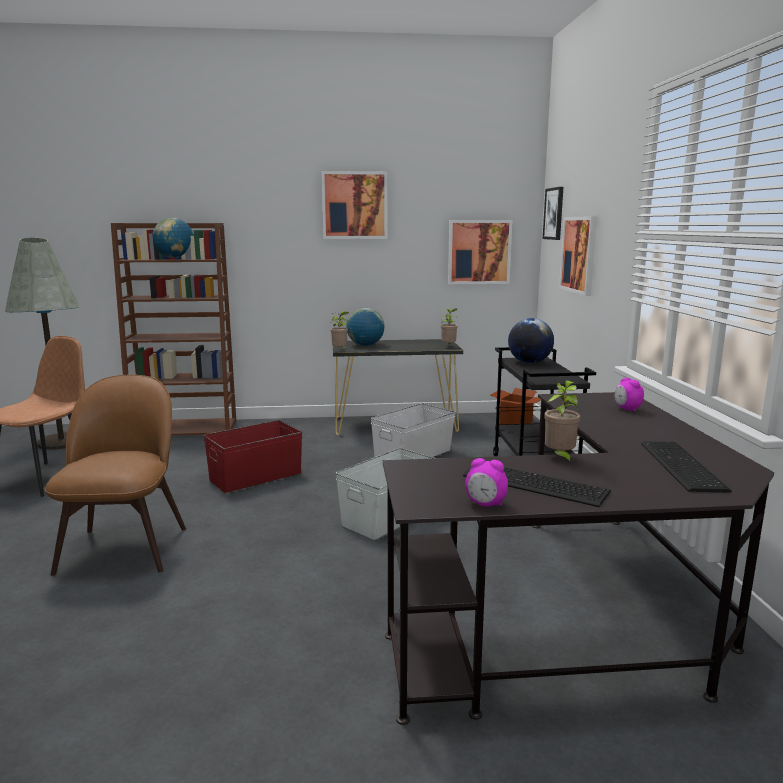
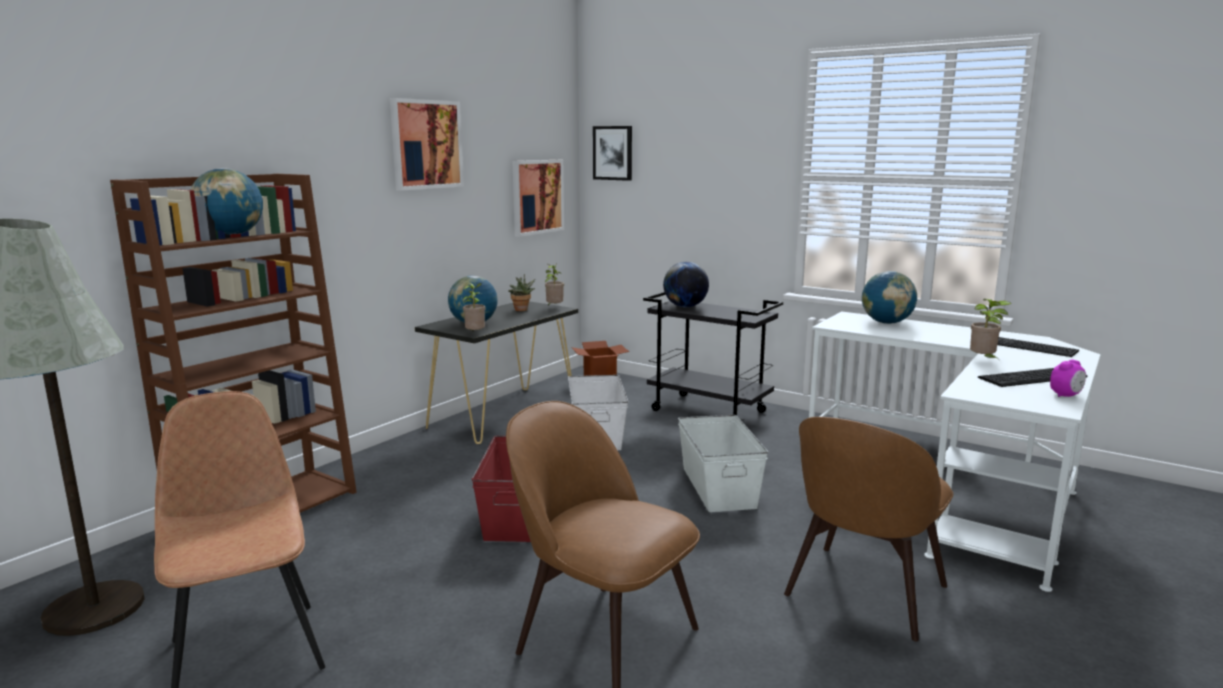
camera: 50 degrees left, 0 degrees up
black desk [383,392,774,725] -> white desk [809,311,1101,592]
picture [559,216,597,296] -> none
alarm clock [615,378,644,412] -> globe [862,271,917,324]
none -> potted plant [508,274,535,311]
none -> brown chair [784,417,953,642]

